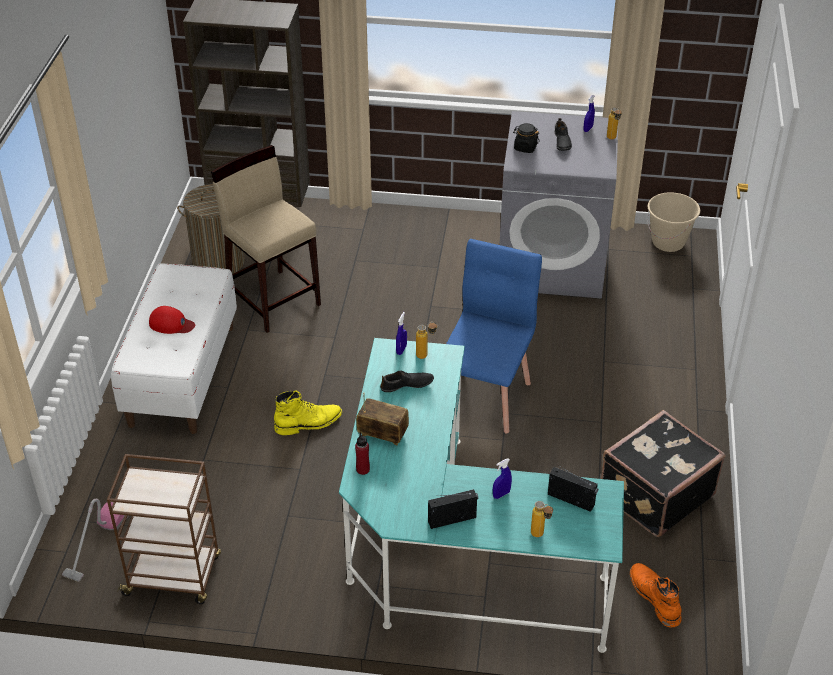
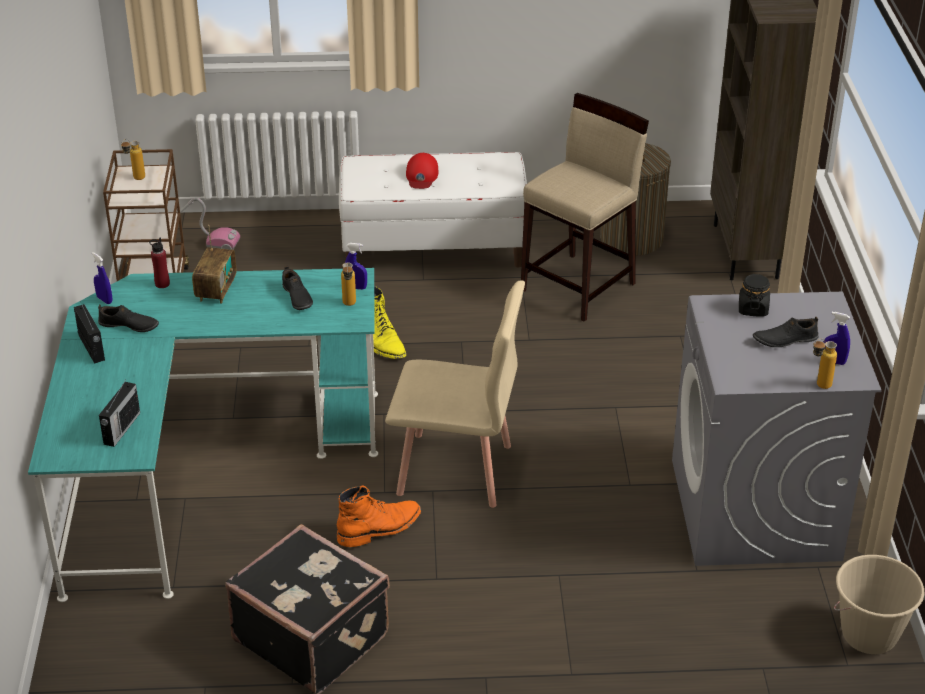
camera: 80 degrees right, 5 degrees down
blue chair [446,239,542,433] -> beige chair [385,280,525,508]
blue spray bottle [493,459,512,499] -> blue spray bottle moved to [92,252,112,304]
bottle [531,501,553,537] -> bottle moved to [121,139,145,180]
orange boot [630,563,682,627] -> orange boot moved to [337,485,421,547]
none -> black shoe [98,304,159,332]

